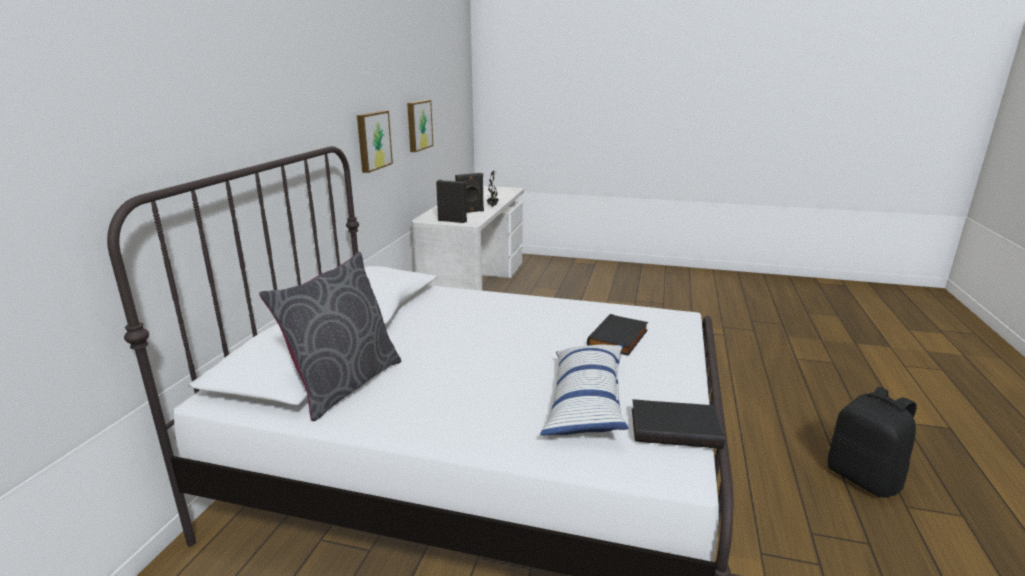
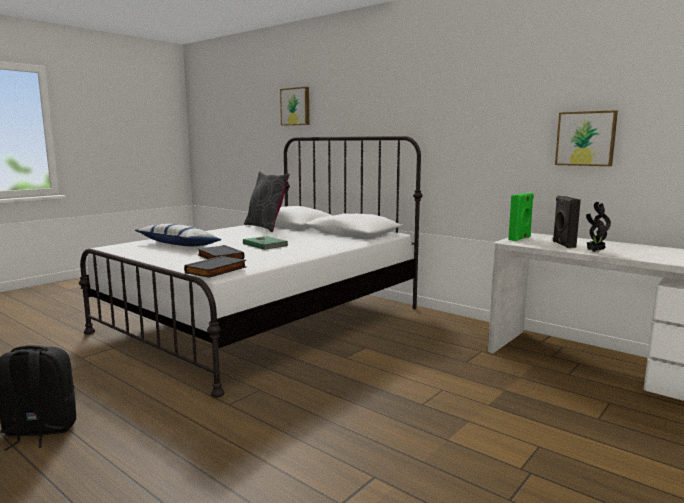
camera: 115 degrees right, 10 degrees down
picture [357,111,393,173] -> picture moved to [280,87,309,126]
black speaker [436,180,467,223] -> green speaker [508,193,534,241]
black book [632,399,725,449] -> black book moved to [184,256,247,278]
none -> green book [243,236,289,250]

